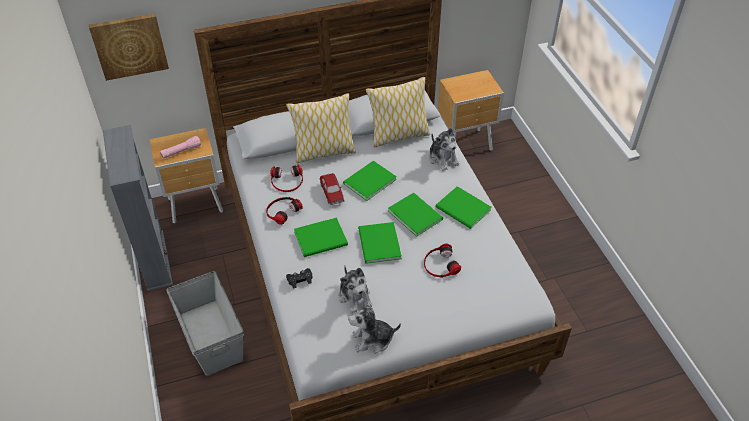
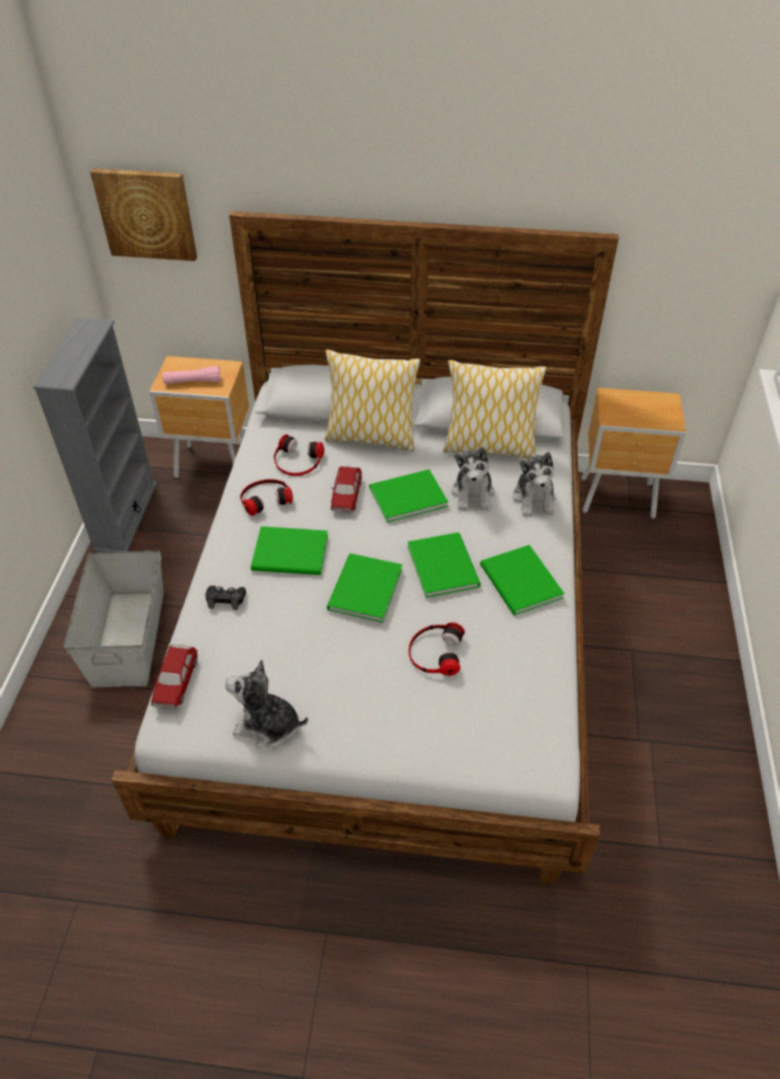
camera: 25 degrees right, 0 degrees up
plush toy [339,266,372,314] -> plush toy moved to [452,447,495,511]
none -> toy car [151,645,198,709]

